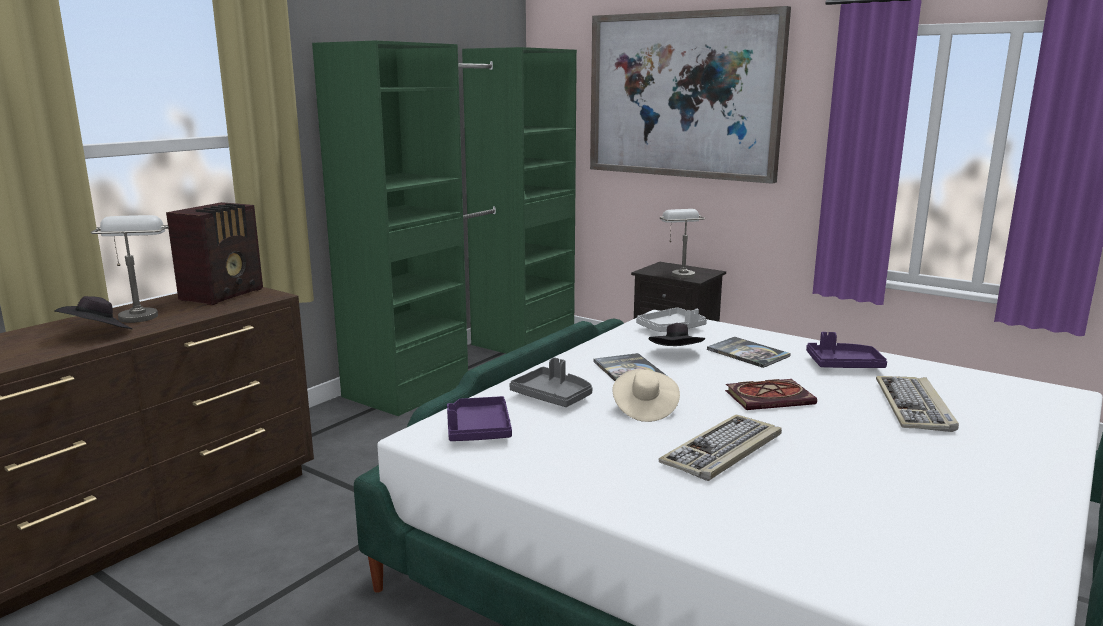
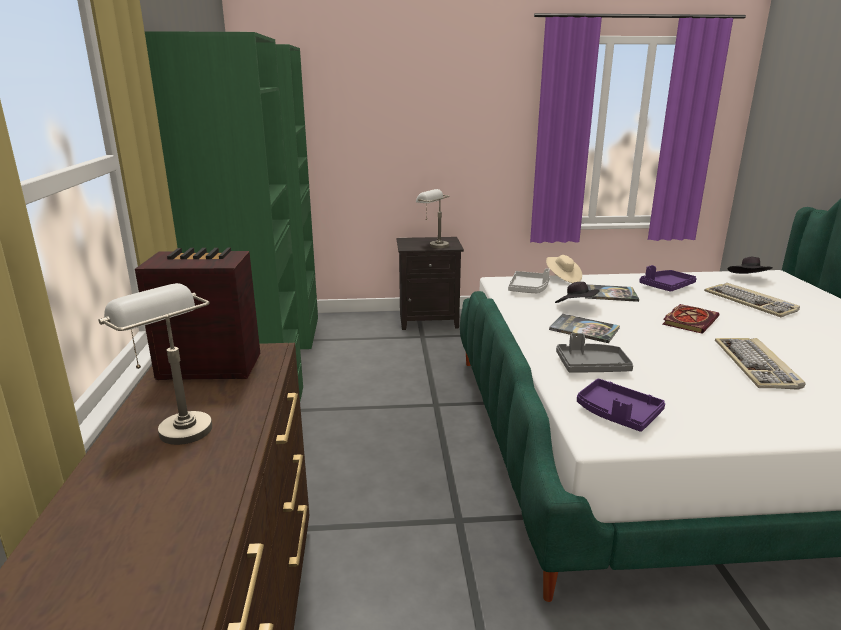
camera: 40 degrees left, 5 degrees up
black hat [54,296,132,329] -> black hat moved to [728,257,773,274]
radio [166,202,263,305] -> radio turned 75 degrees counterclockwise [135,248,260,380]
picture [590,6,791,184] -> none
beige hat [612,369,680,422] -> beige hat moved to [546,255,582,283]

